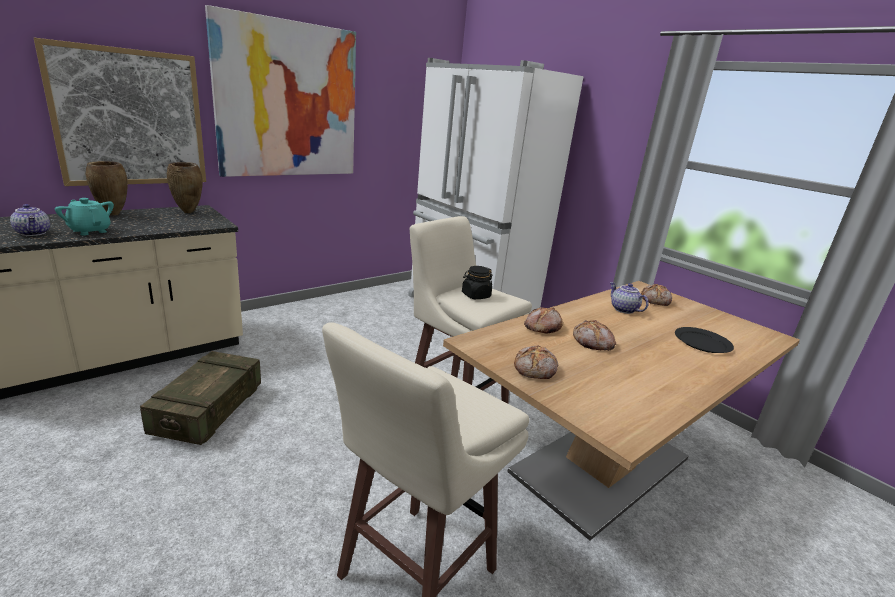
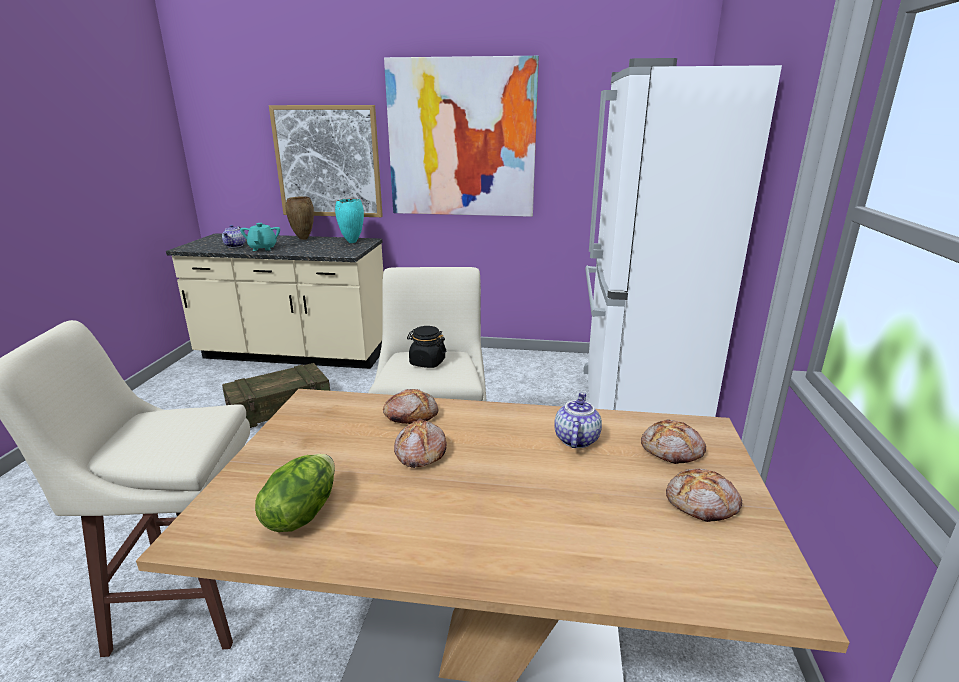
camera: 50 degrees right, 0 degrees up
brown vase [167,162,203,213] -> turquoise vase [335,199,364,243]
bread [514,345,558,379] -> bread moved to [666,468,742,522]
black plate [675,327,734,353] -> none
none -> lettuce [255,454,335,532]

